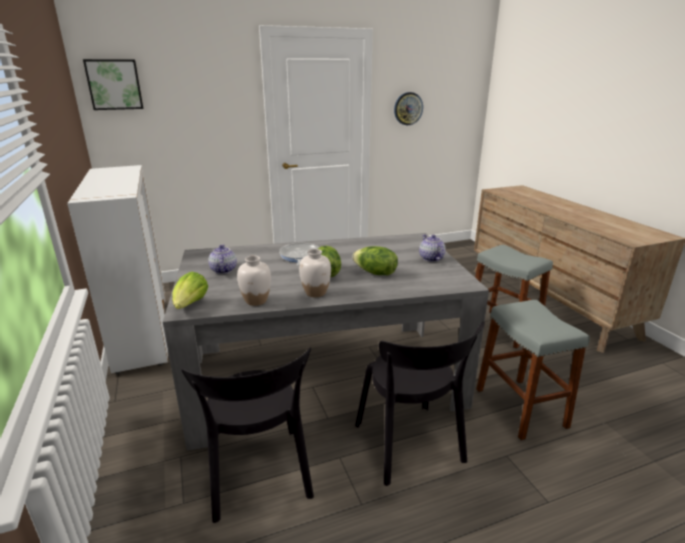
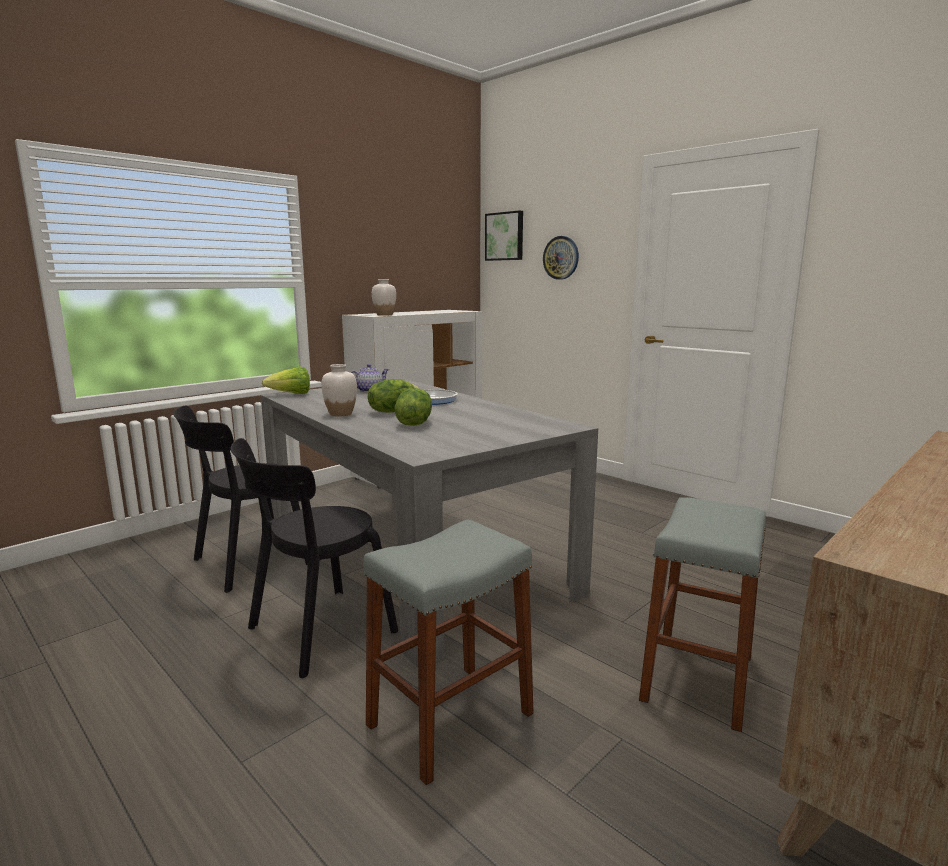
camera: 65 degrees right, 10 degrees down
white vase [237,256,271,306] -> white vase moved to [372,279,396,316]
wall clock [394,92,423,125] -> wall clock moved to [543,236,579,280]
teapot [419,235,446,262] -> none

